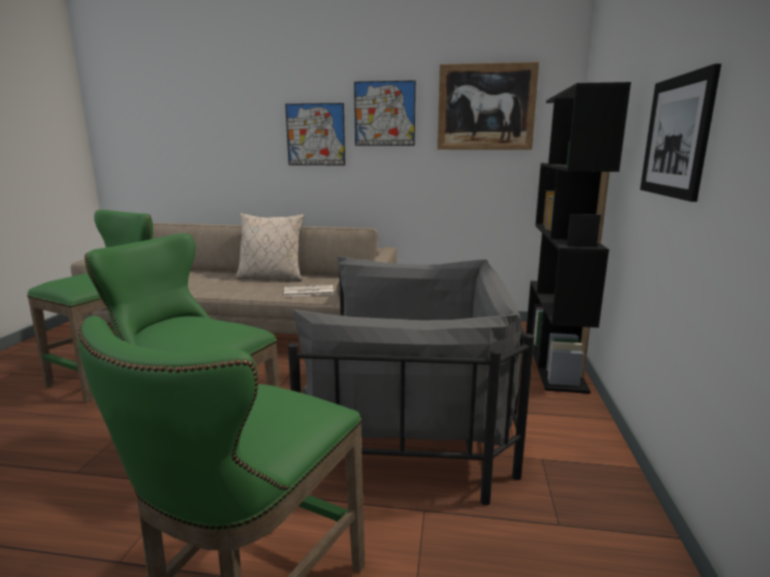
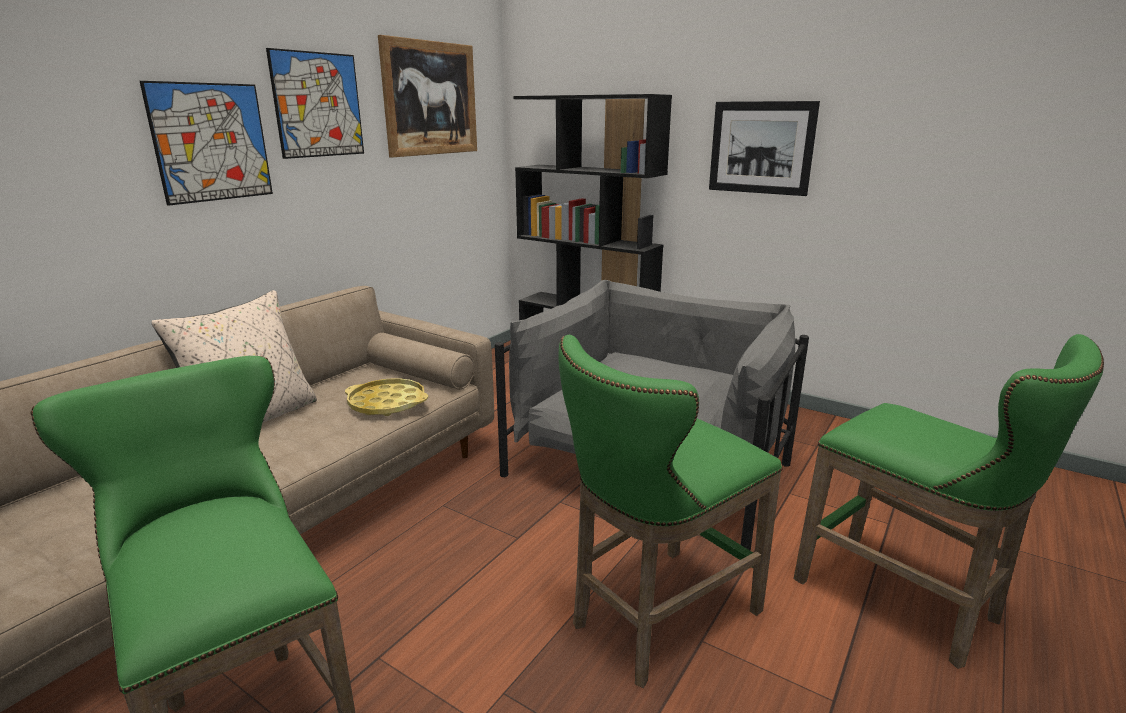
camera: 65 degrees left, 5 degrees up
newspaper [284,285,334,297] -> yellow tray [345,378,428,416]

